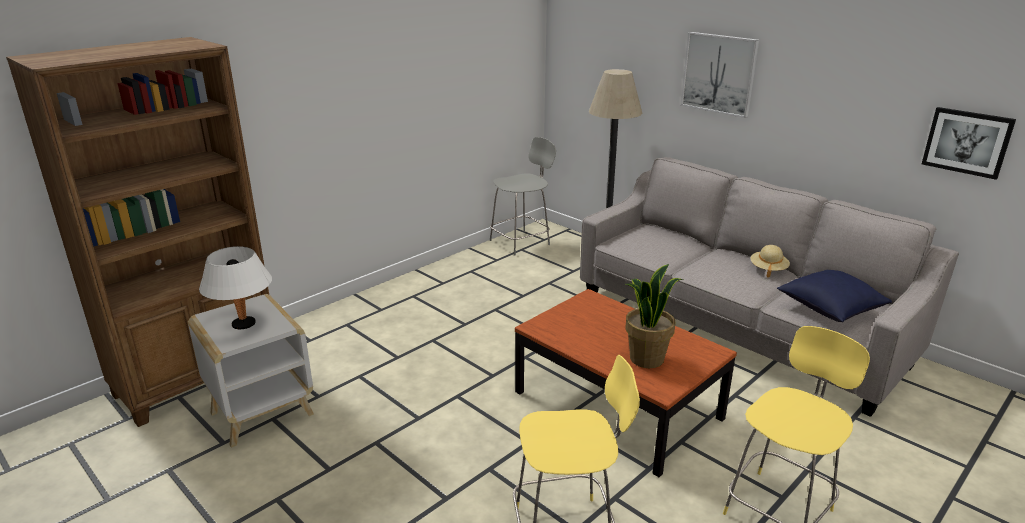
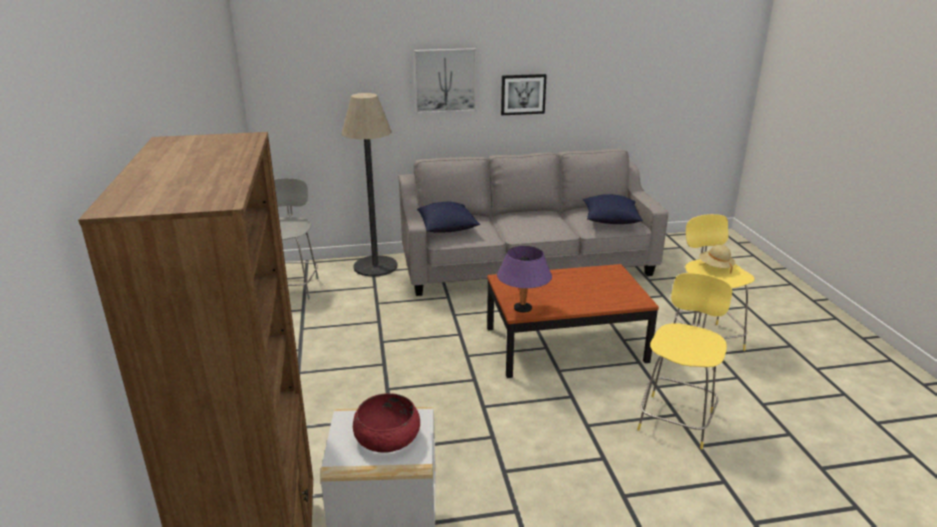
camera: 55 degrees left, 0 degrees up
white table lamp [199,246,272,329] -> red bowl [353,393,420,453]
potted plant [625,264,684,368] -> none
beige hat [751,245,790,278] -> beige hat moved to [699,245,735,274]
picture [922,107,1016,180] -> picture moved to [501,74,547,115]
none -> blue pillow [417,202,480,233]
none -> purple table lamp [497,246,552,313]

